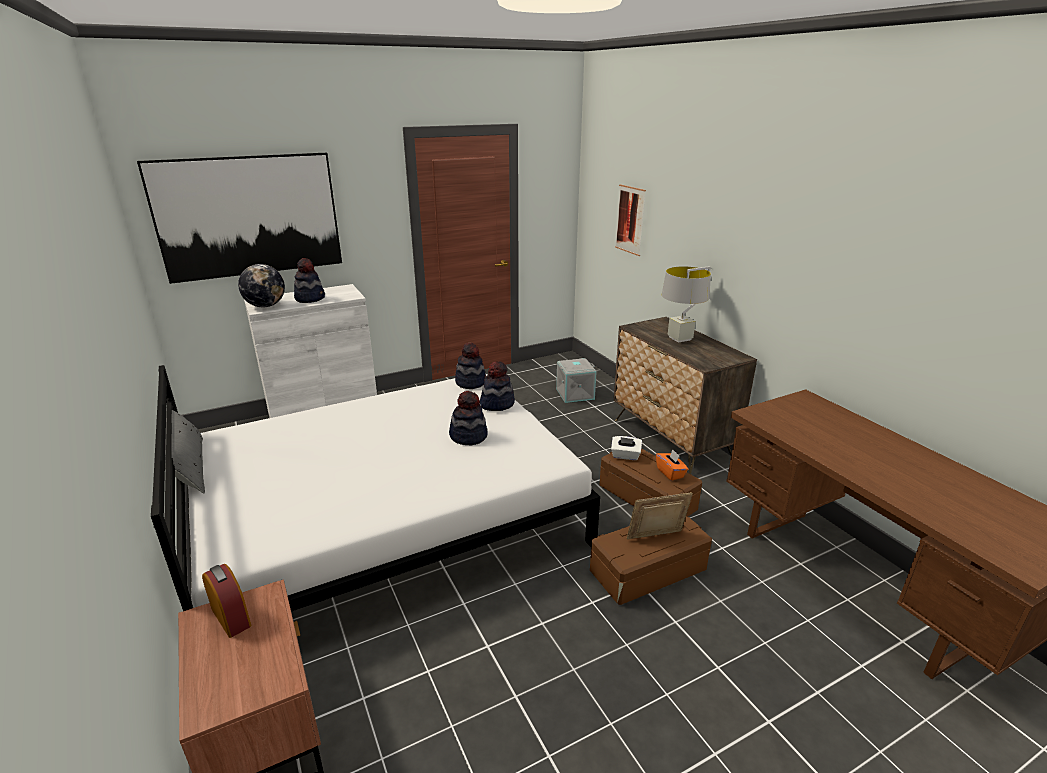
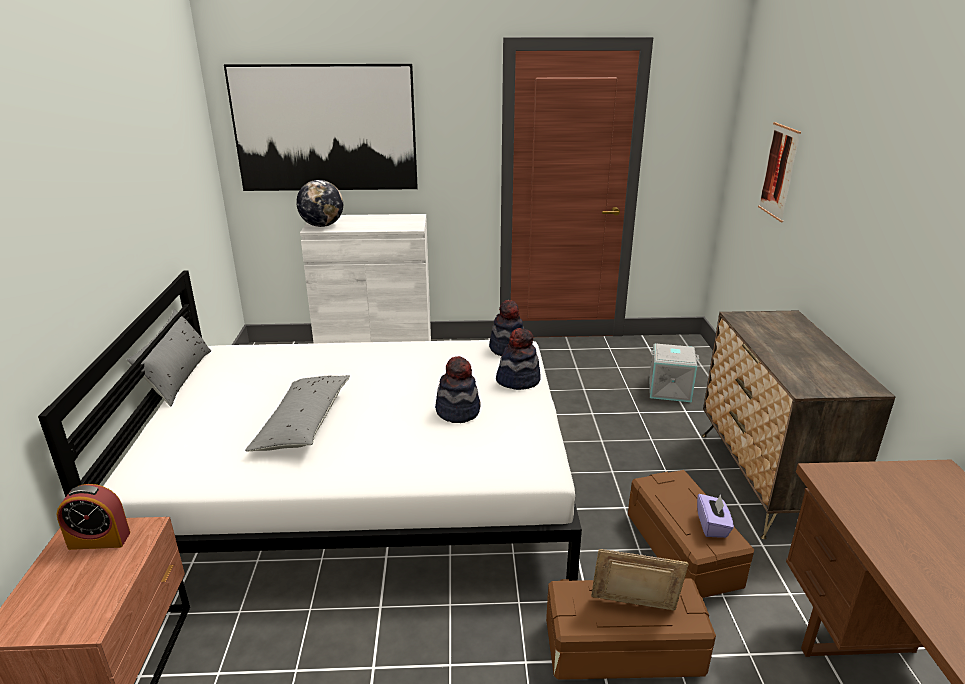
camera: 25 degrees right, 0 degrees up
alarm clock [202,564,251,638] -> alarm clock turned 105 degrees clockwise [56,484,130,550]
hat [294,258,325,303] -> none
white tissue box [611,436,642,460] -> none
orange tissue box [656,450,688,481] -> purple tissue box [697,494,734,538]
grey table lamp [662,266,711,343] -> none
none -> grey pillow [245,375,350,451]

